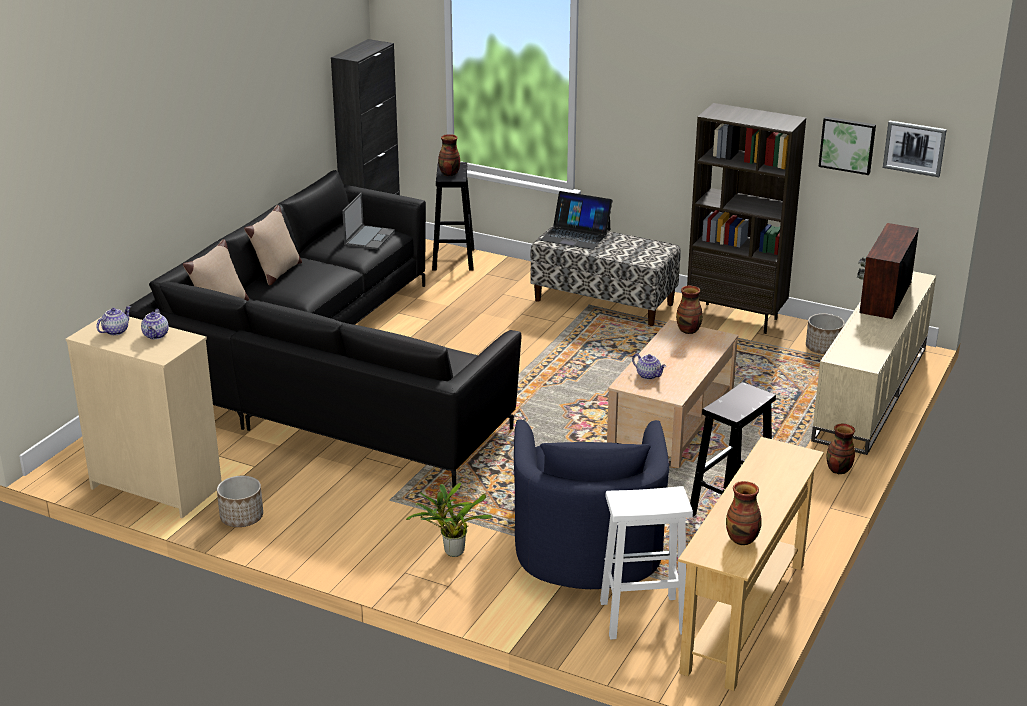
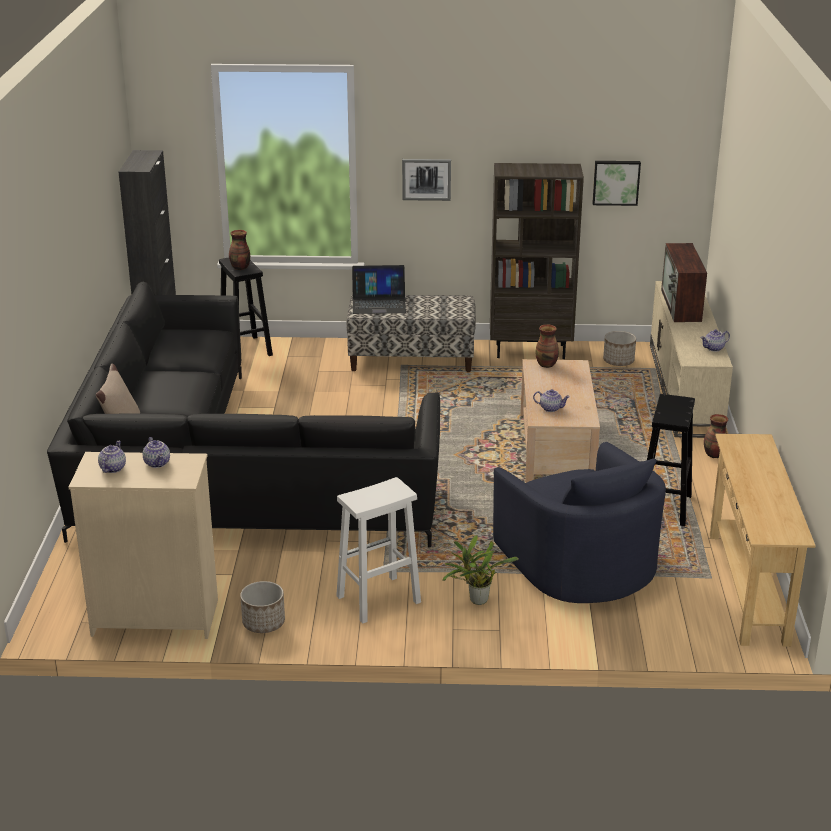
camera: 25 degrees left, 0 degrees up
beige pillow [244,205,302,286] -> none
laptop [342,193,395,250] -> none
white stool [600,486,693,640] -> white stool moved to [336,477,421,624]
vase [726,481,762,545] -> none
picture [883,120,947,177] -> picture moved to [402,159,451,201]
none -> teapot [701,330,730,352]

